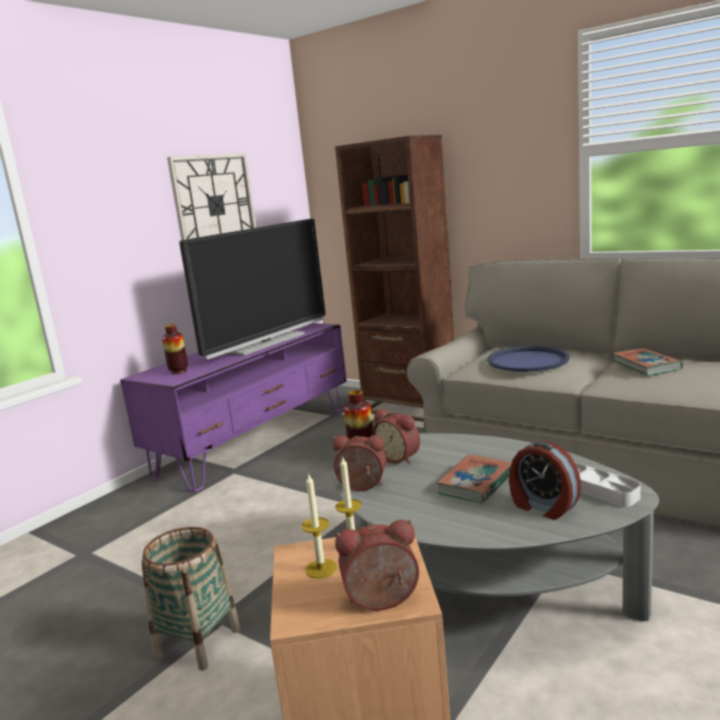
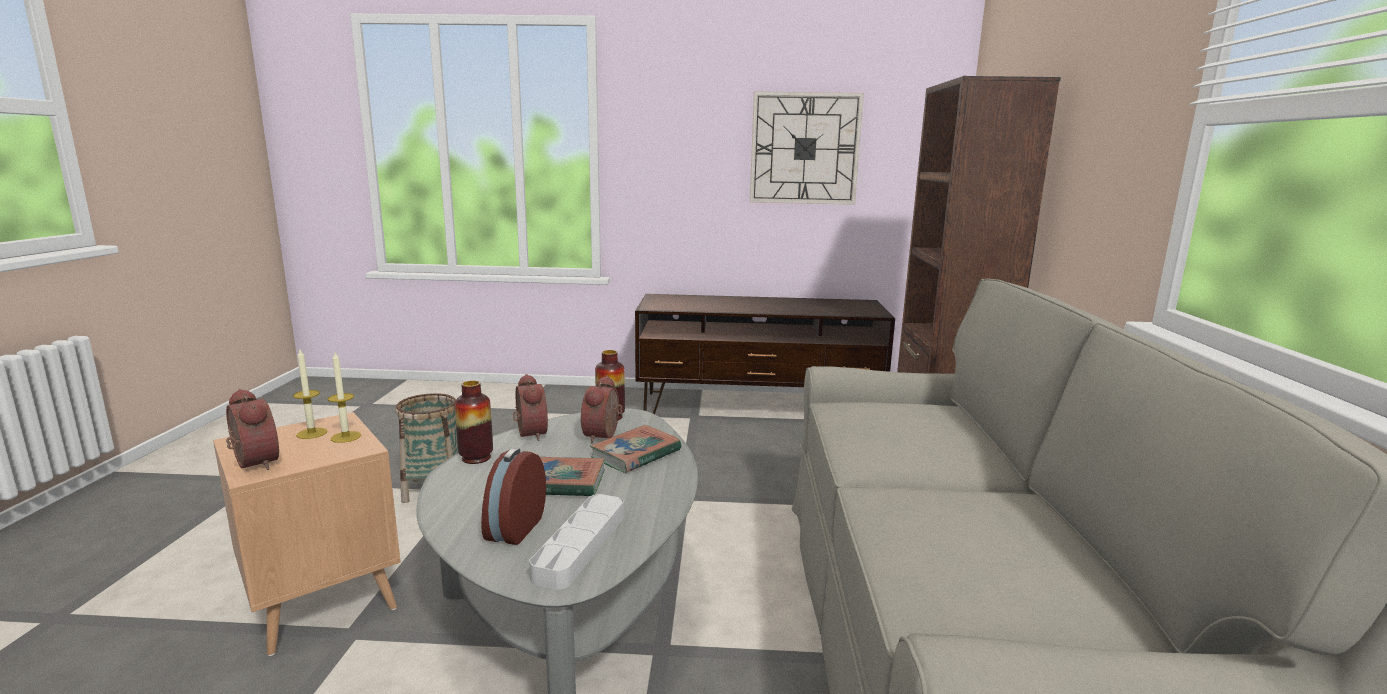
camera: 55 degrees right, 0 degrees up
purple tv stand [120,323,347,492] -> brown tv stand [635,294,895,414]
vase [162,324,188,374] -> vase moved to [454,380,493,464]
television [179,219,326,359] -> none
blue tray [487,346,570,372] -> none
book [613,348,683,376] -> book moved to [590,425,681,473]

